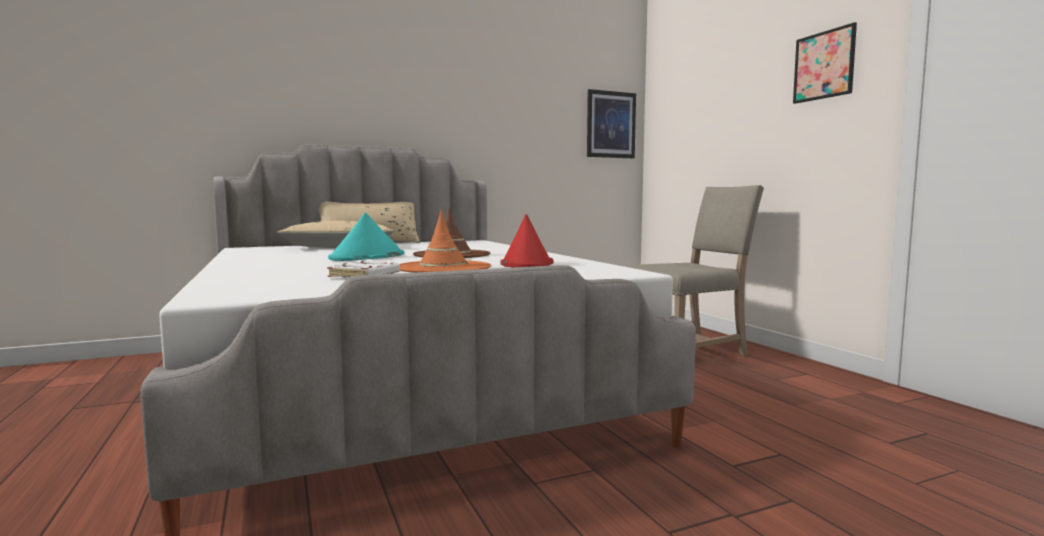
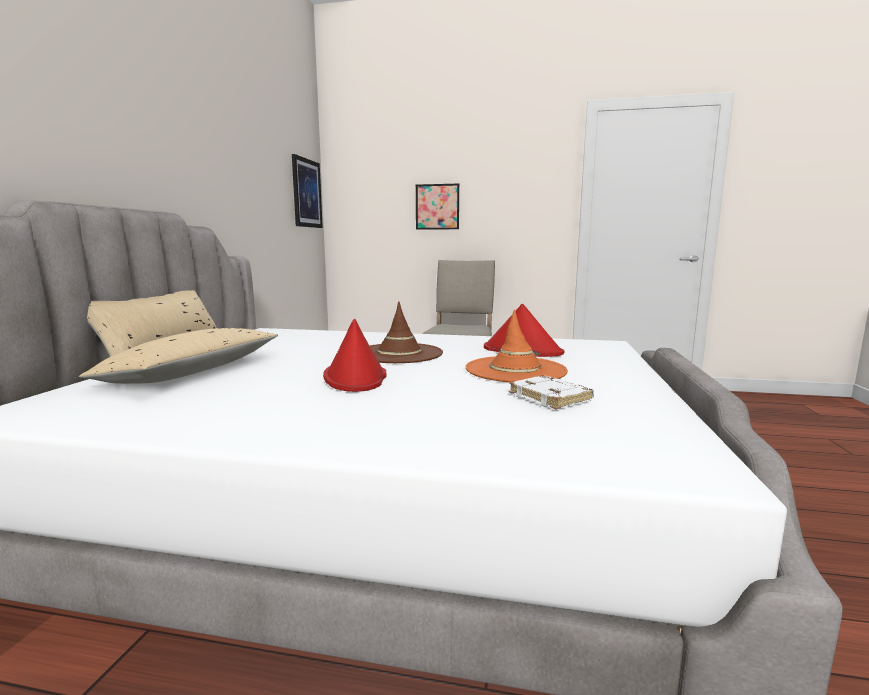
camera: 55 degrees left, 5 degrees up
turquoise hat [328,213,404,261] -> red hat [323,319,386,392]
picture [793,22,857,104] -> picture moved to [416,184,459,230]

